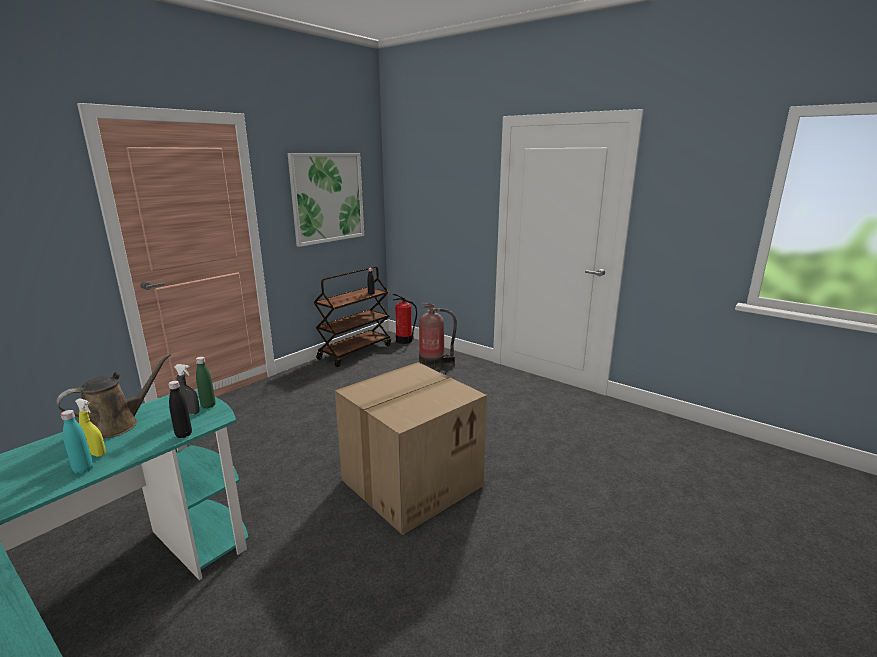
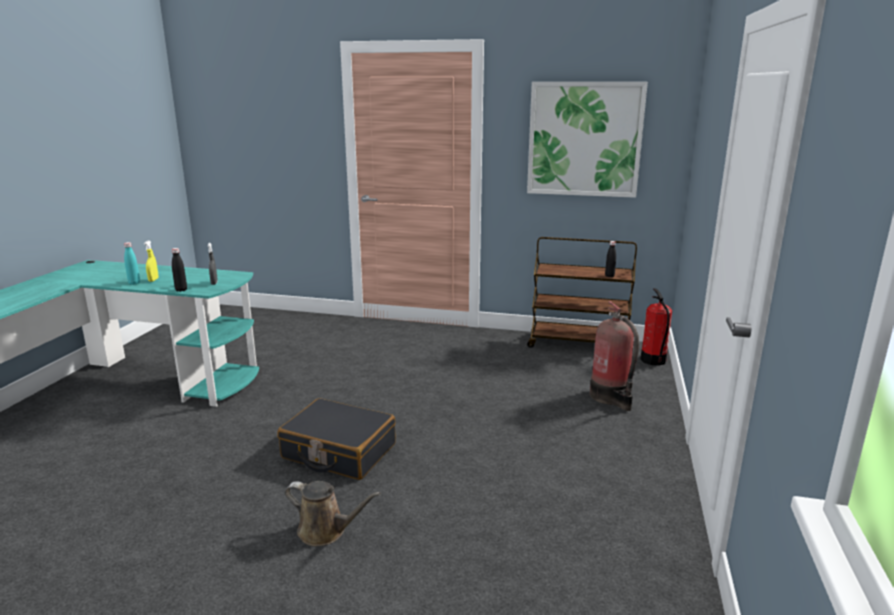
camera: 65 degrees right, 0 degrees up
brown watering can [56,354,171,438] -> brown watering can moved to [285,481,381,546]
green bottle [196,357,216,409] -> none
cardboard box [335,362,487,535] -> black suitcase [277,398,396,480]

